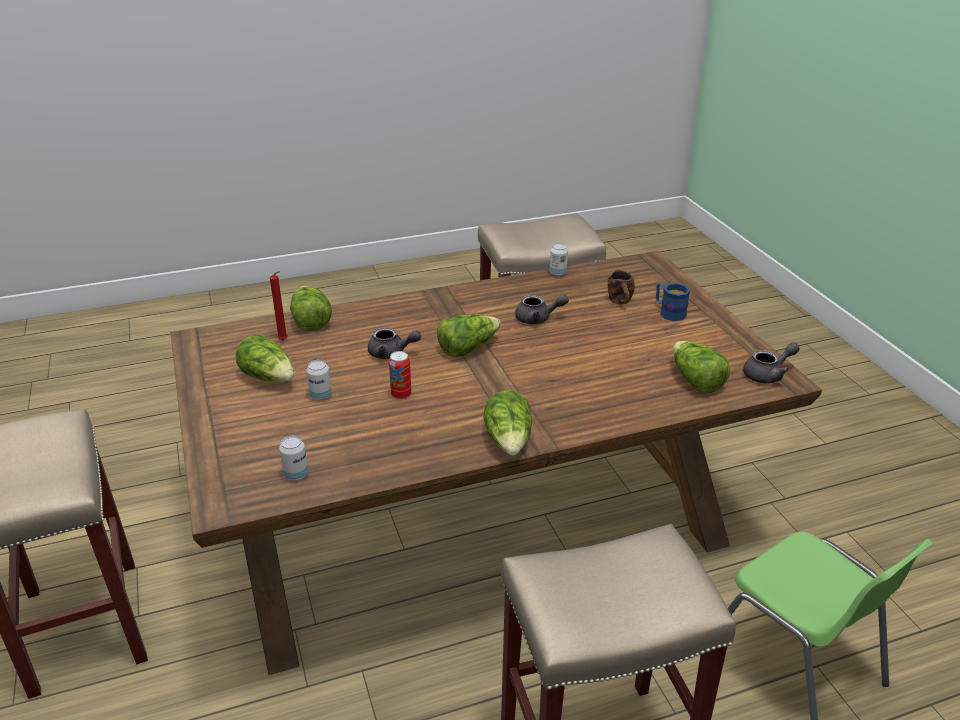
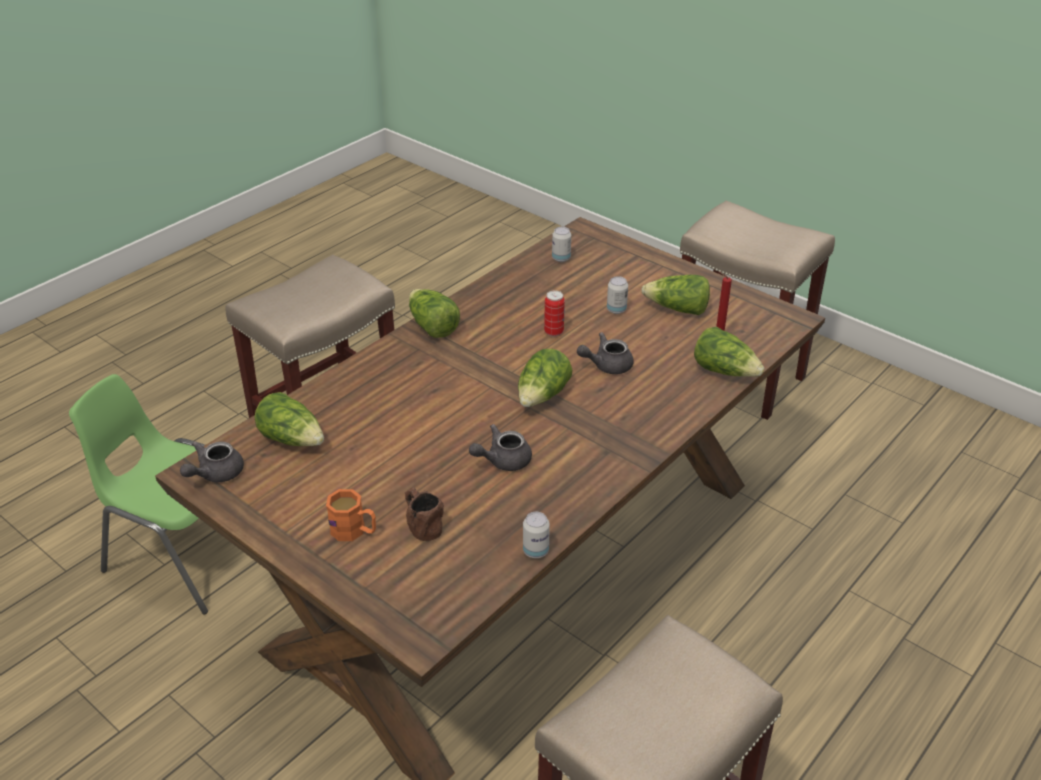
camera: 150 degrees right, 5 degrees up
blue mug [656,283,690,321] -> orange mug [326,489,376,541]

